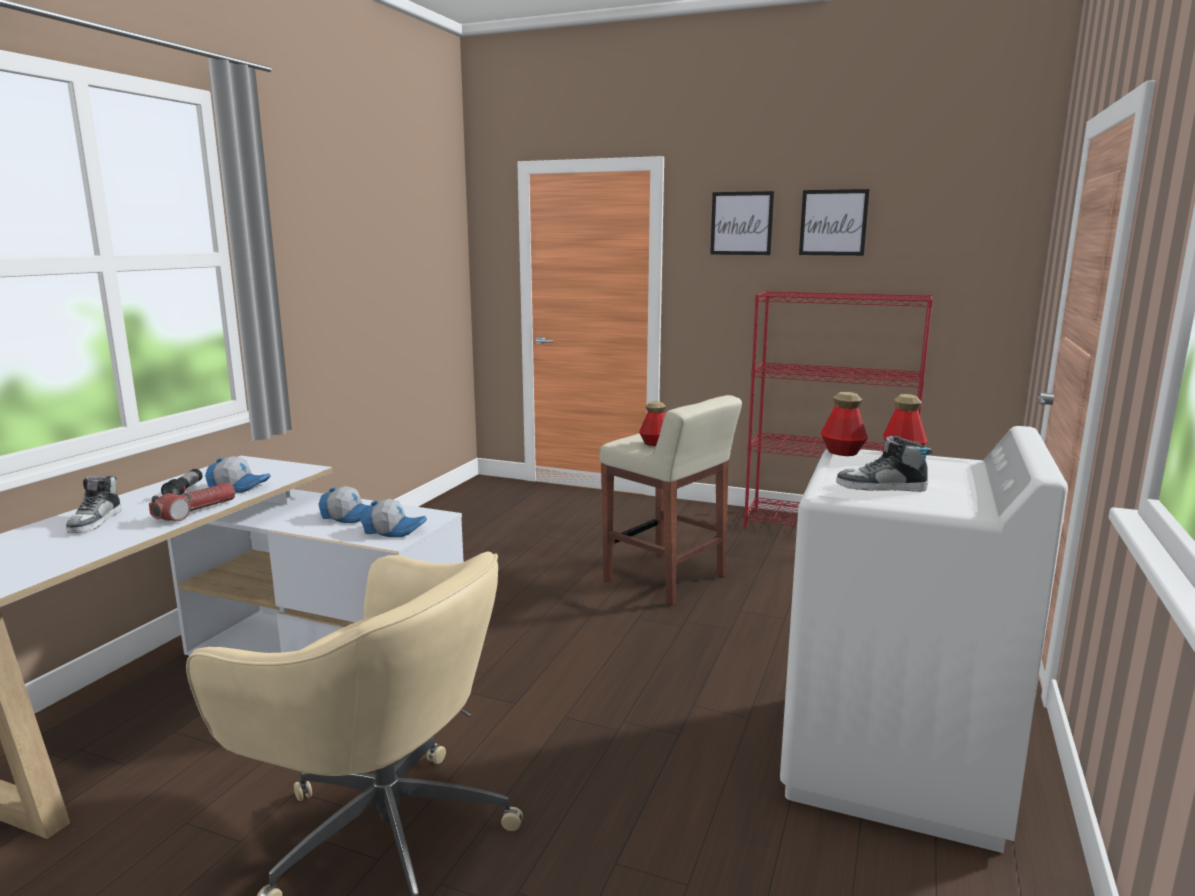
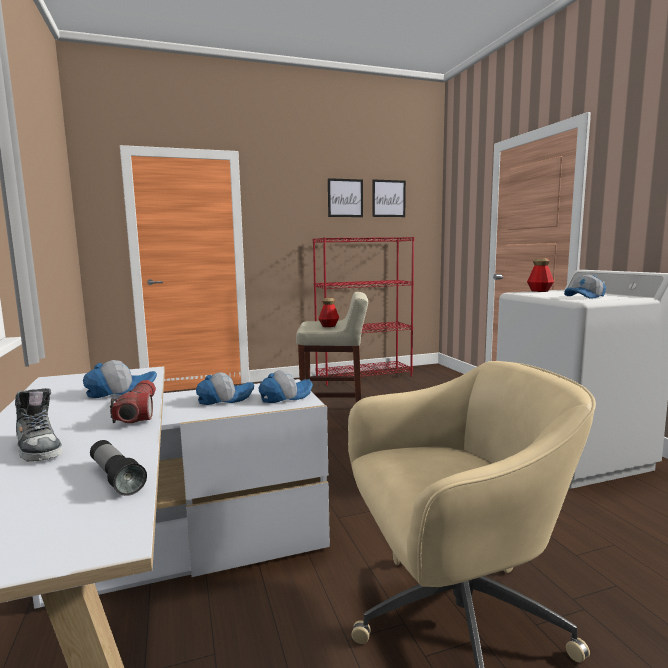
camera: 40 degrees left, 5 degrees down
flashlight [161,469,203,495] -> flashlight moved to [90,440,147,496]
picture [710,191,774,255] -> picture moved to [372,179,406,217]
bottle [821,392,868,456] -> none
shoe [836,436,933,492] -> cap [564,274,606,299]

